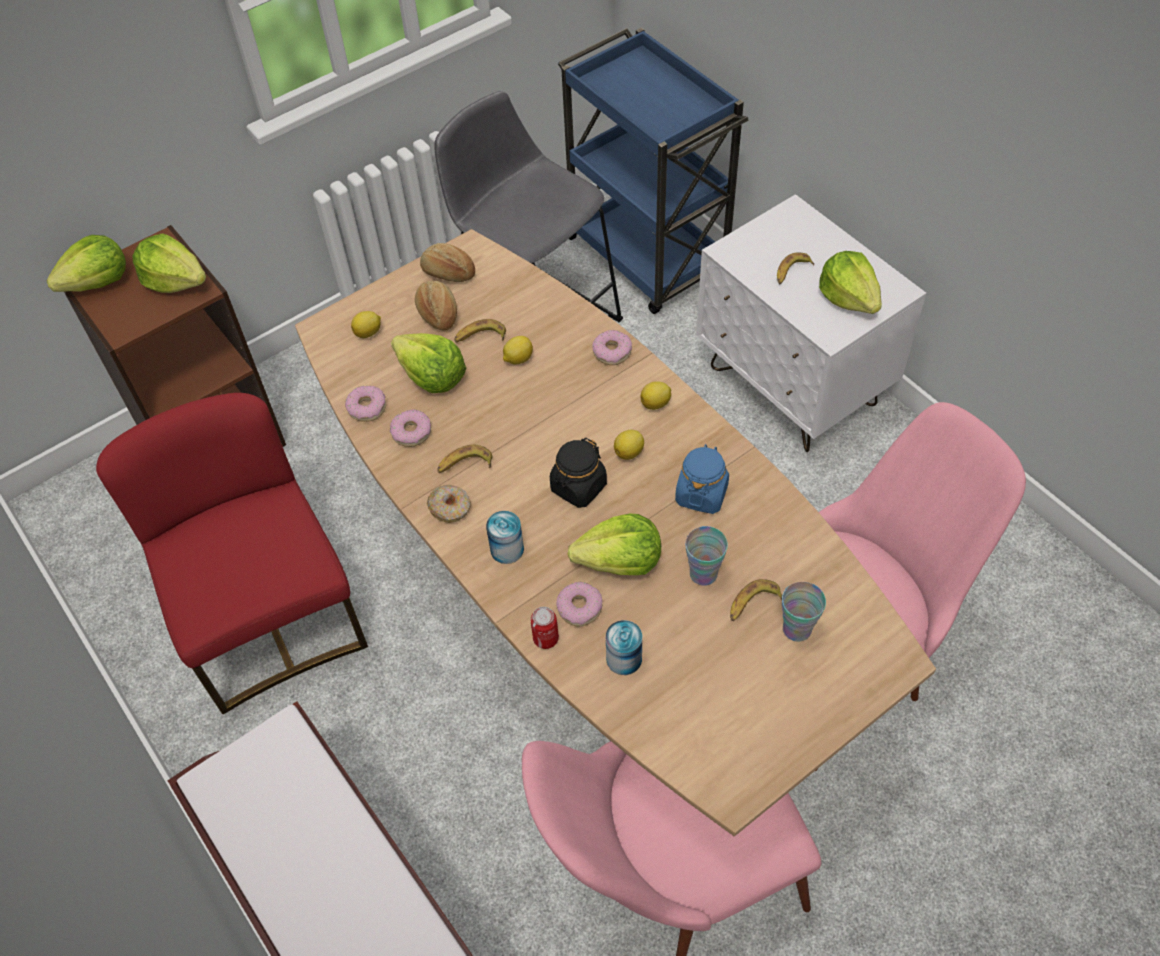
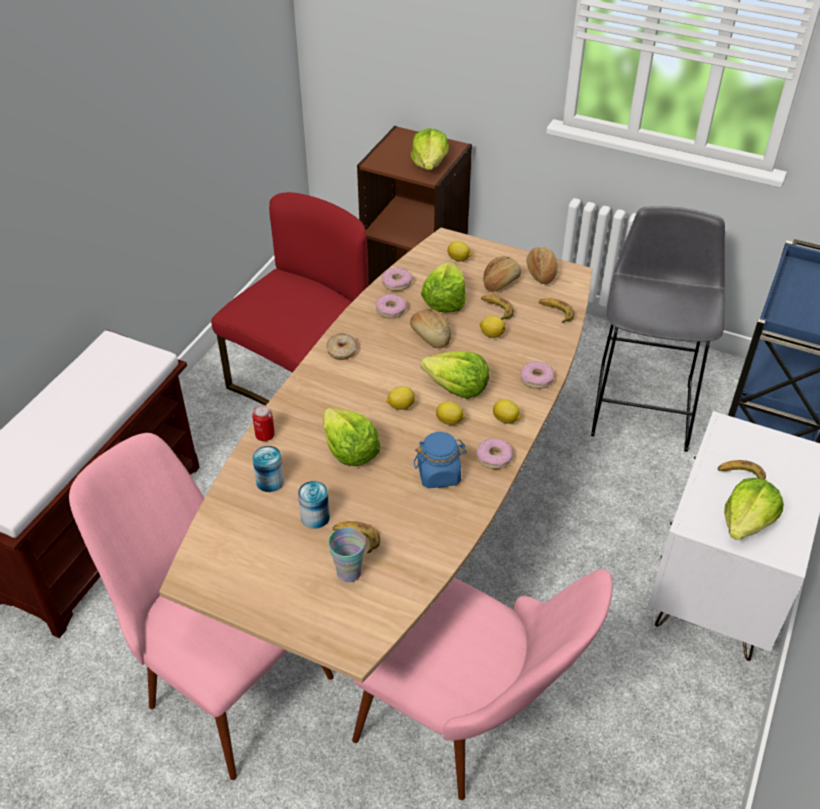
camera: 60 degrees right, 10 degrees down
lettuce [47,235,126,292] -> lettuce moved to [421,351,489,399]
banana [437,445,493,473] -> banana moved to [539,298,574,323]
can [486,511,524,564] -> can moved to [298,481,330,529]
black jar [550,438,607,508] -> lemon [386,386,415,410]
donut [557,582,602,626] -> donut moved to [477,438,513,469]
cup [685,526,728,586] -> none
none -> bread [410,309,451,348]

